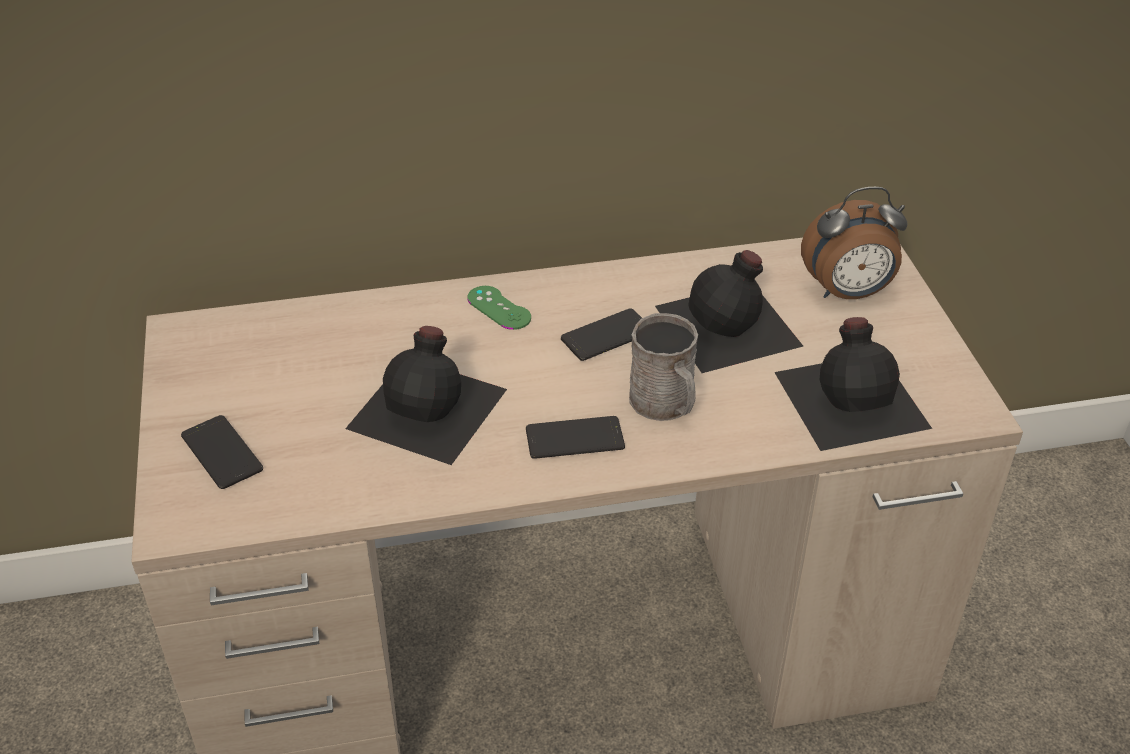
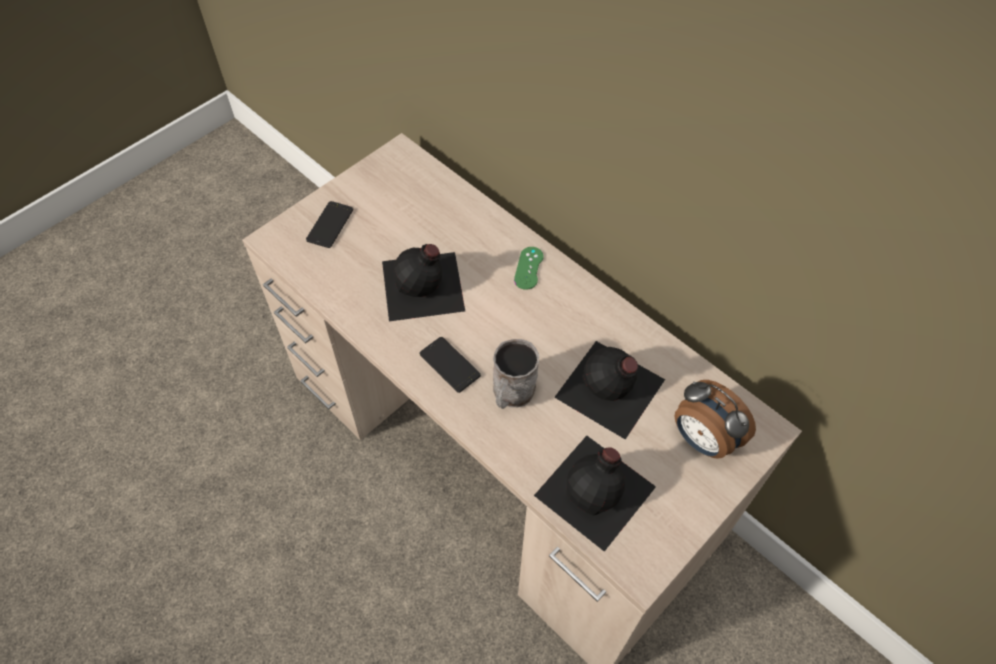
camera: 55 degrees right, 15 degrees up
phone [561,308,642,361] -> none

